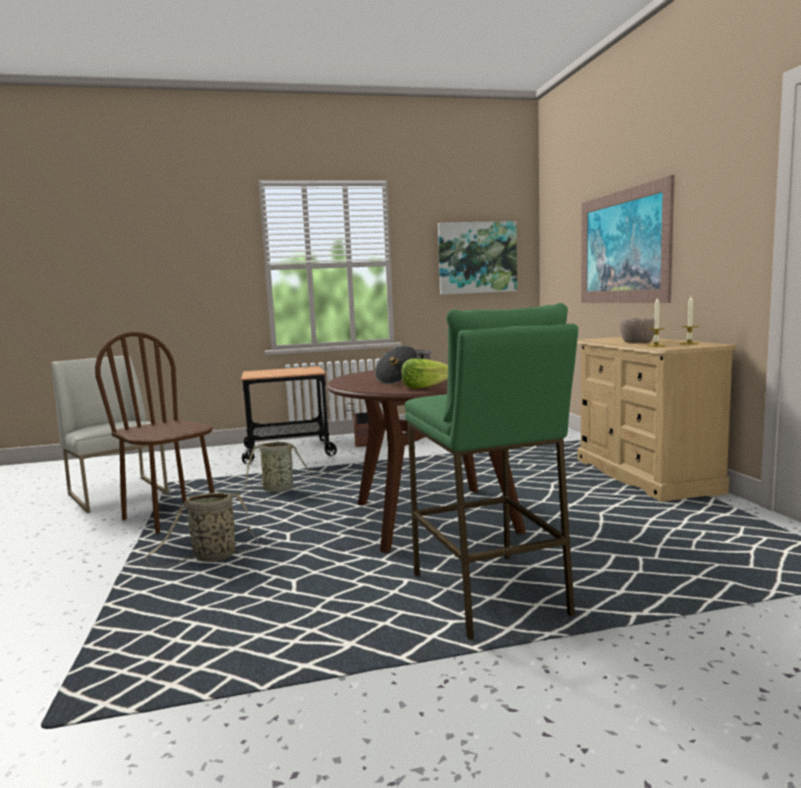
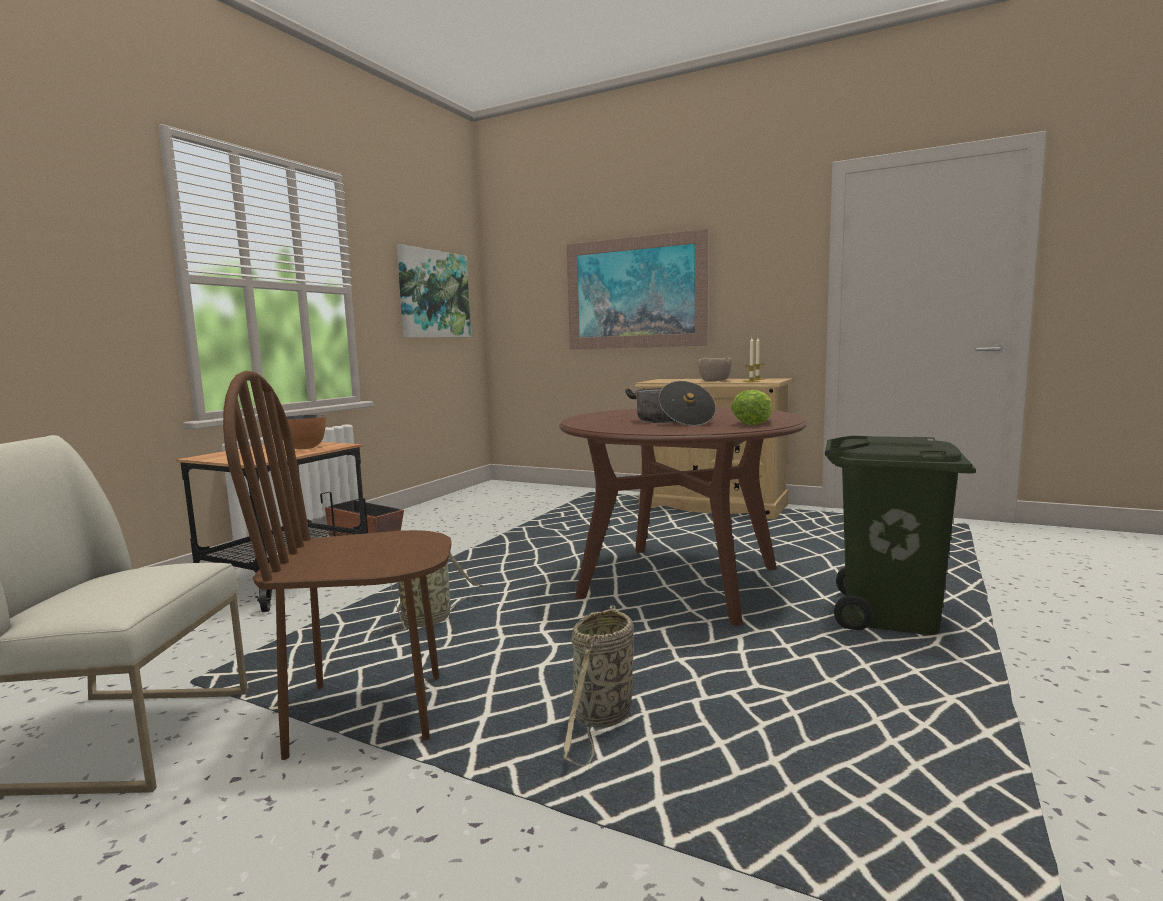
camera: 50 degrees left, 0 degrees up
green stool [405,303,578,640] -> green trash can [825,436,976,635]
none -> bowl [281,415,326,449]

